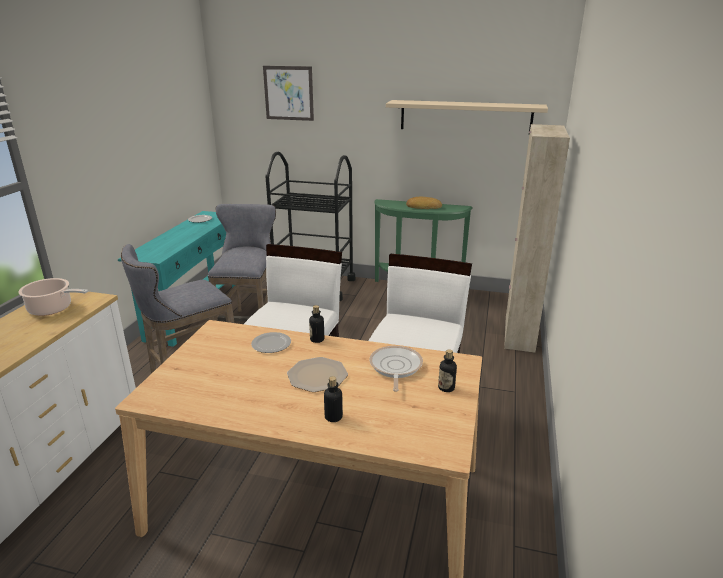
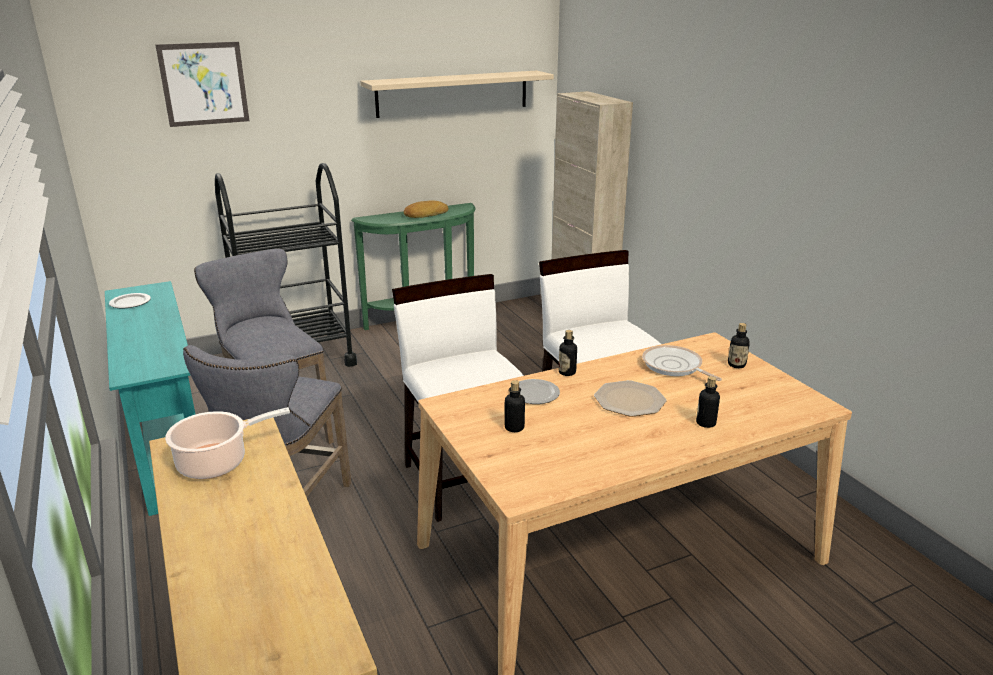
camera: 40 degrees left, 0 degrees up
none -> bottle [504,380,525,432]

